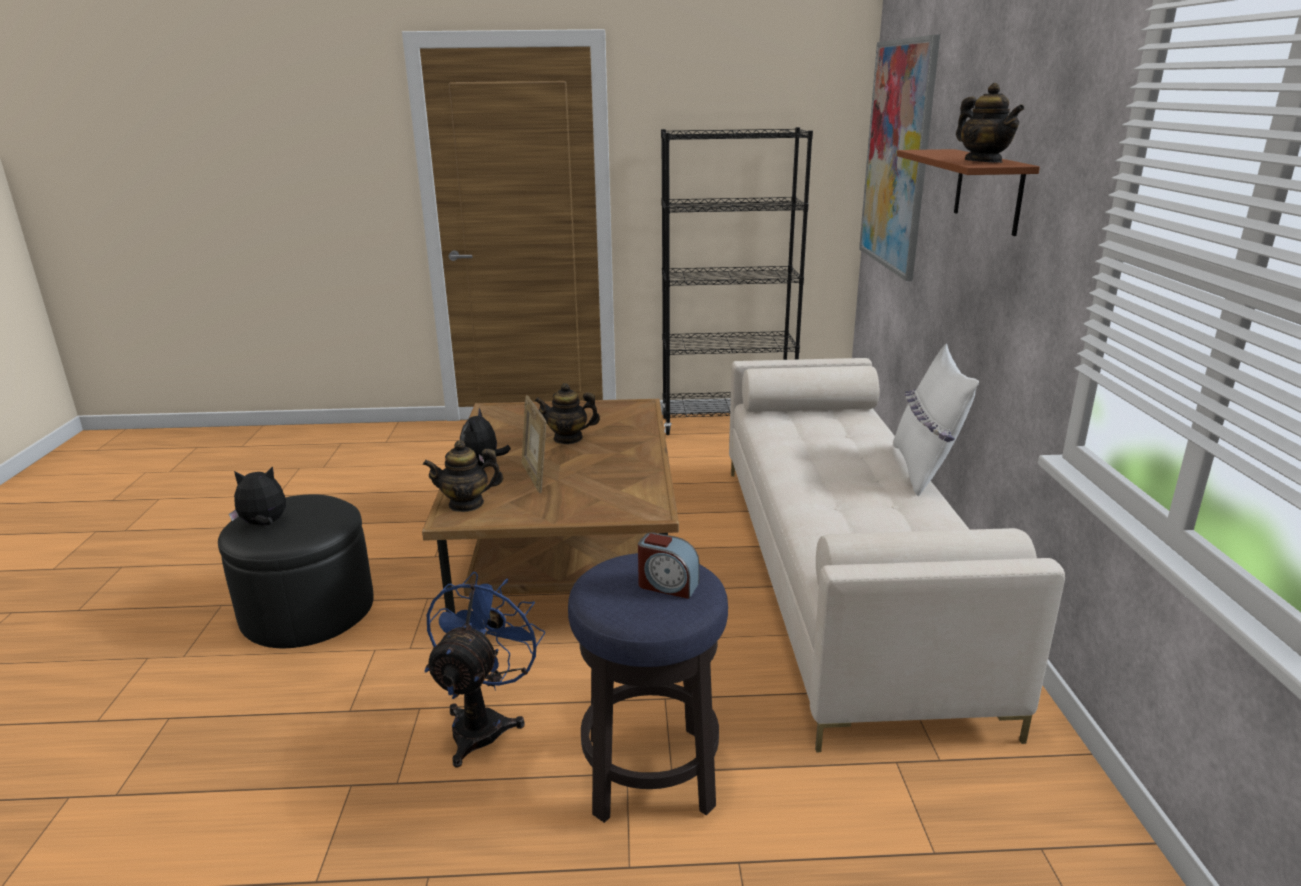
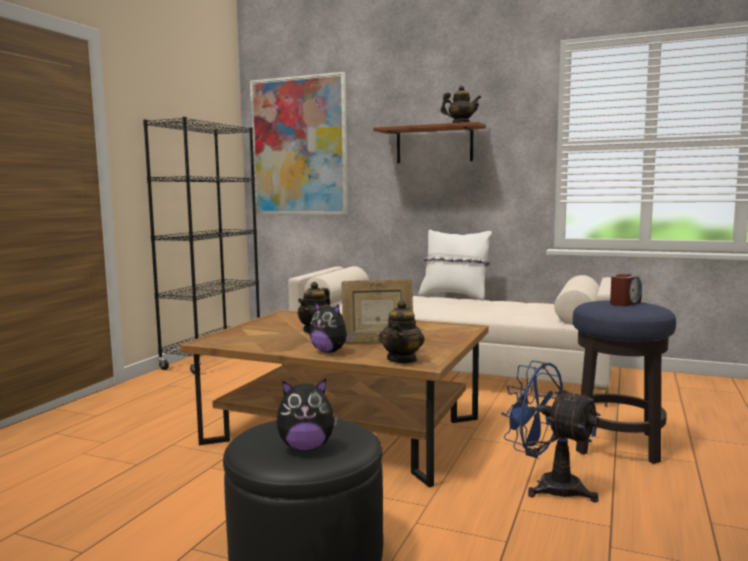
camera: 65 degrees left, 15 degrees down
plush toy [229,466,286,526] -> plush toy turned 105 degrees counterclockwise [276,379,338,451]

